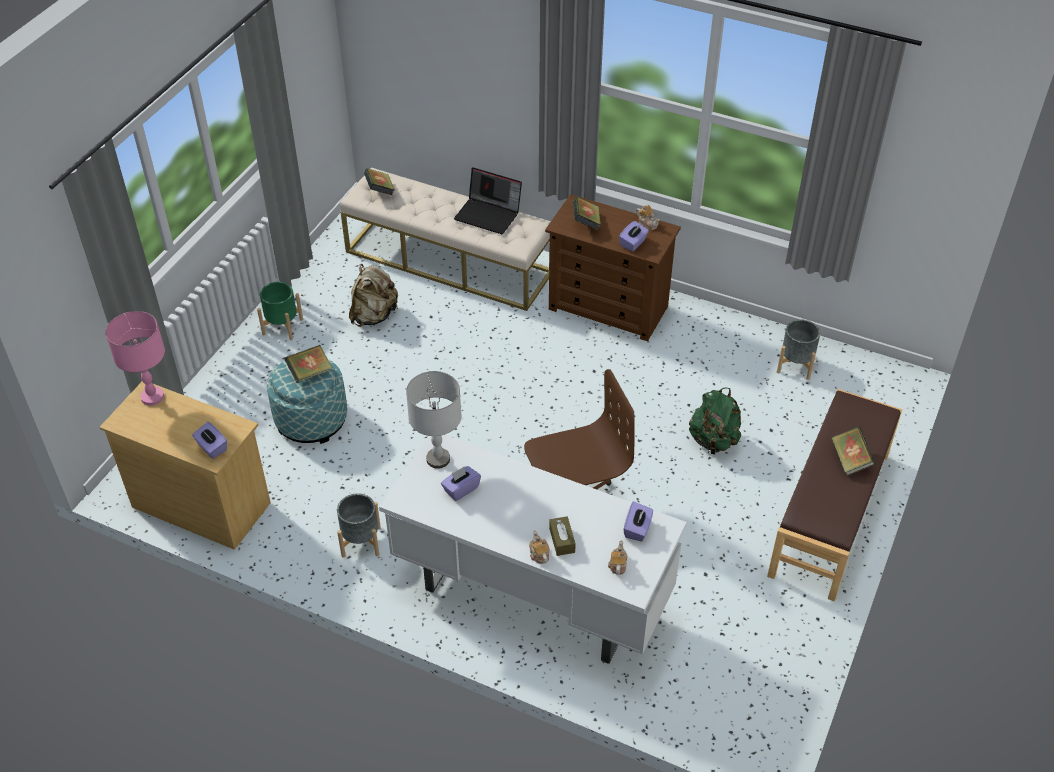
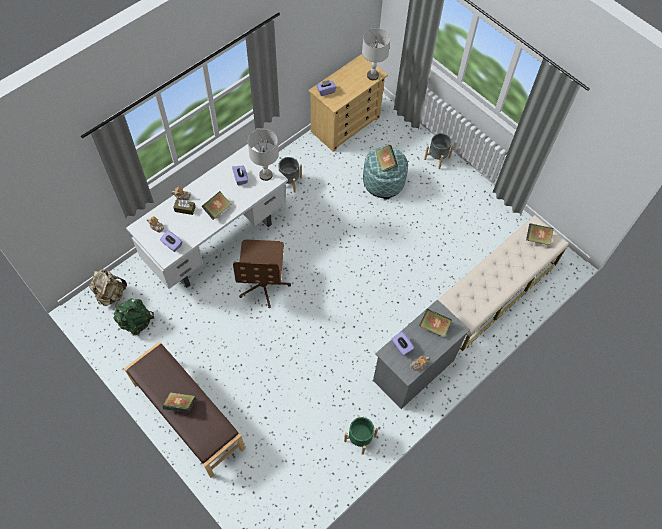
camera: 110 degrees right, 15 degrees up
pink table lamp [105,311,165,406] -> grey table lamp [362,28,390,80]
green planter [257,282,303,340] -> green planter moved to [344,415,378,455]
beige backpack [349,264,398,327] -> beige backpack moved to [89,269,127,306]
laptop [454,167,522,234] -> none
brown dresser [545,194,681,341] -> grey dresser [373,299,470,409]
green backpack [689,387,741,454] -> green backpack moved to [114,298,154,335]
grey planter [777,319,821,380] -> grey planter moved to [424,133,454,169]
none -> book [201,191,232,220]

